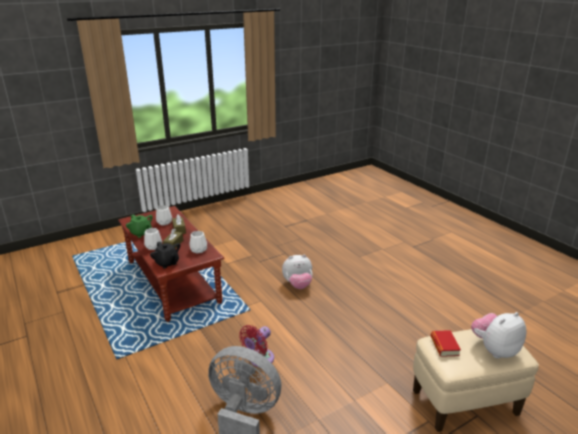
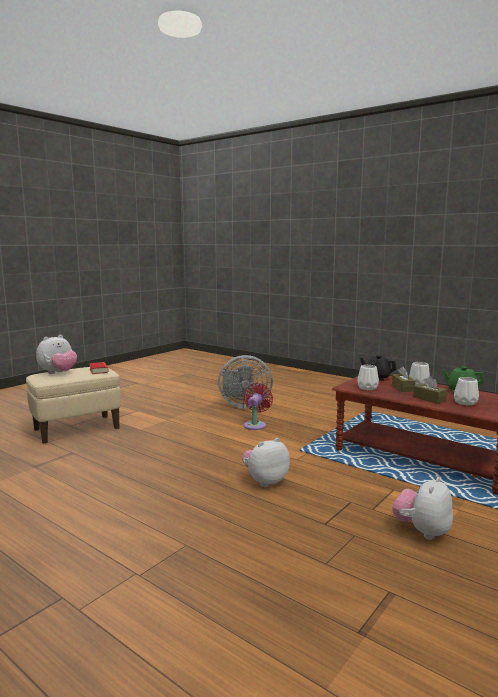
camera: 160 degrees right, 15 degrees down
none -> plush toy [392,477,453,540]

